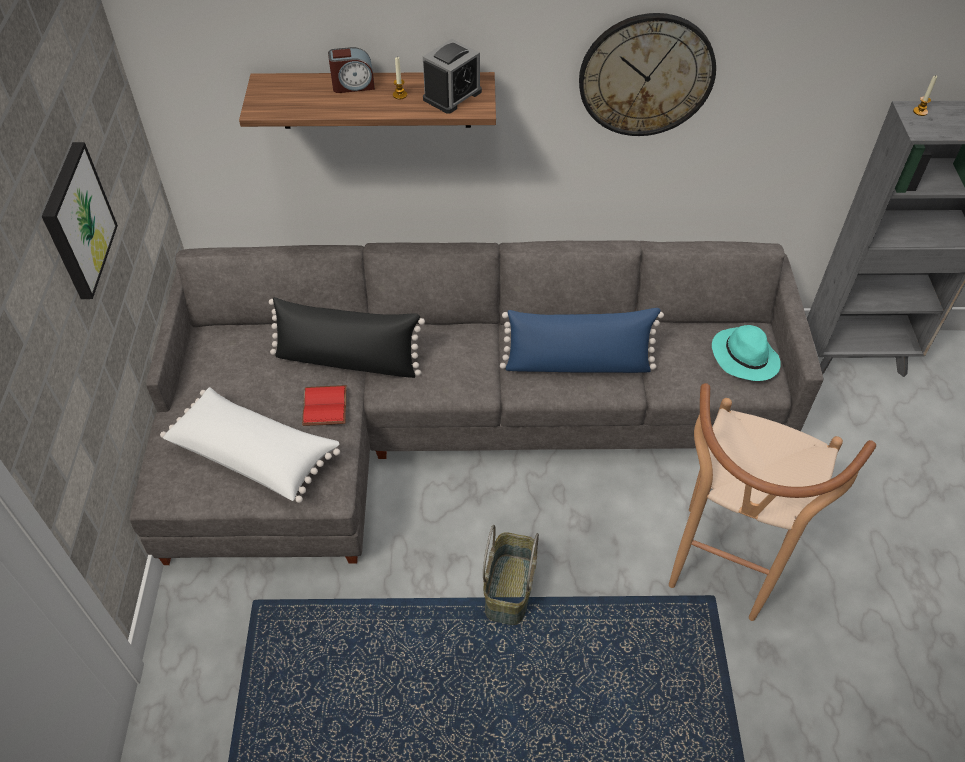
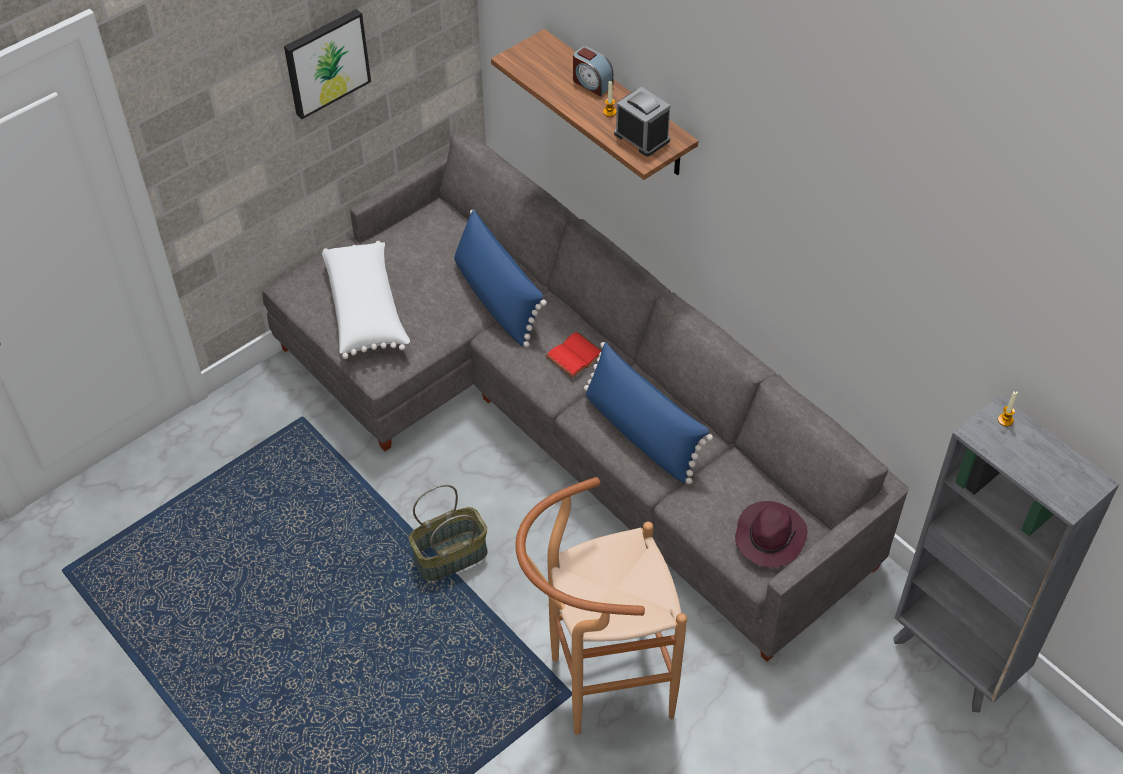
camera: 50 degrees right, 0 degrees up
black pillow [269,297,425,378] -> blue pillow [454,209,547,347]
red book [302,385,347,426] -> red book moved to [545,332,602,378]
alarm clock [423,39,482,114] -> alarm clock turned 135 degrees counterclockwise [614,87,670,157]
wall clock [579,13,716,136] -> none
turquoise hat [712,325,781,381] -> purple hat [735,501,807,568]

